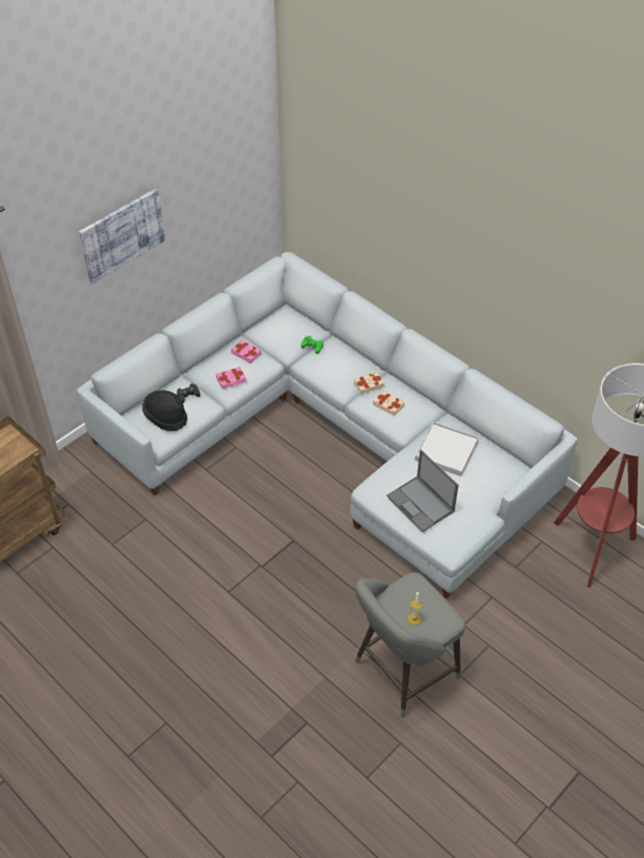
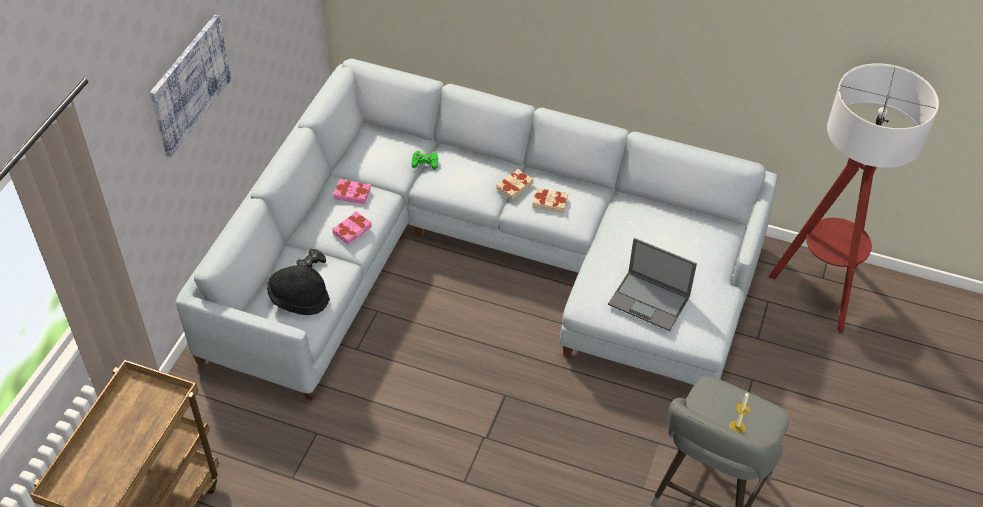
camera: 25 degrees left, 0 degrees up
white tray [415,422,479,476] -> none

